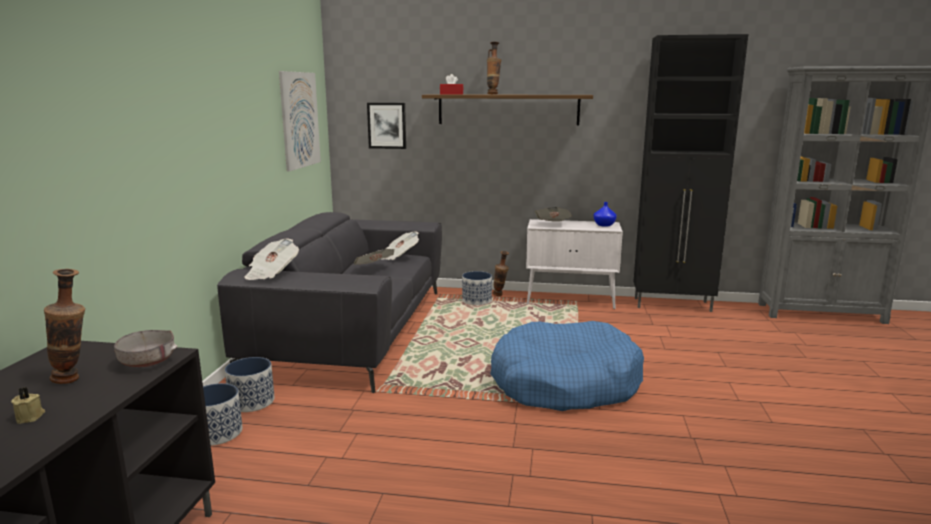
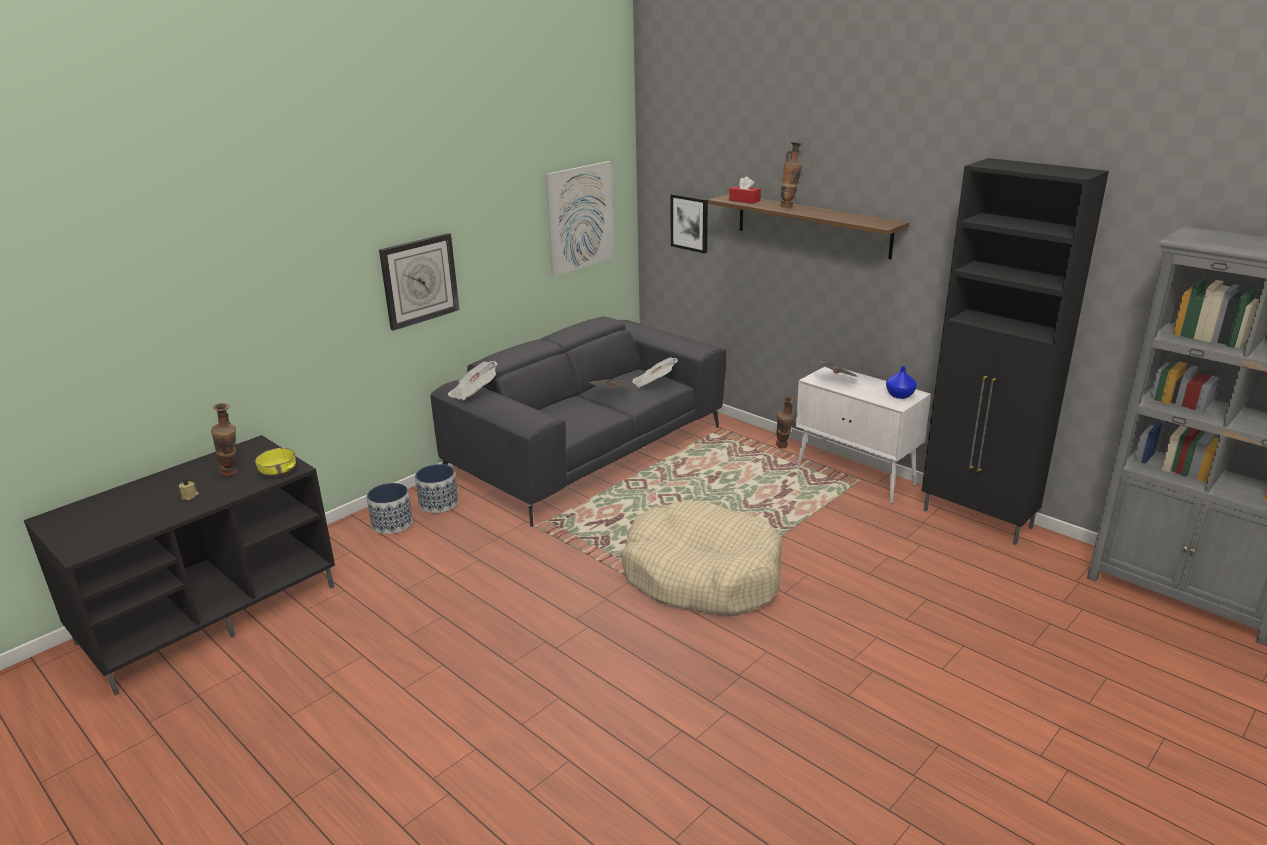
camera: 35 degrees right, 10 degrees up
grey bowl [114,330,177,367] -> yellow bowl [255,448,296,476]
planter [462,271,492,305] -> none
blue dog bed [490,321,644,411] -> beige dog bed [621,501,783,616]
none -> wall clock [379,233,459,331]

